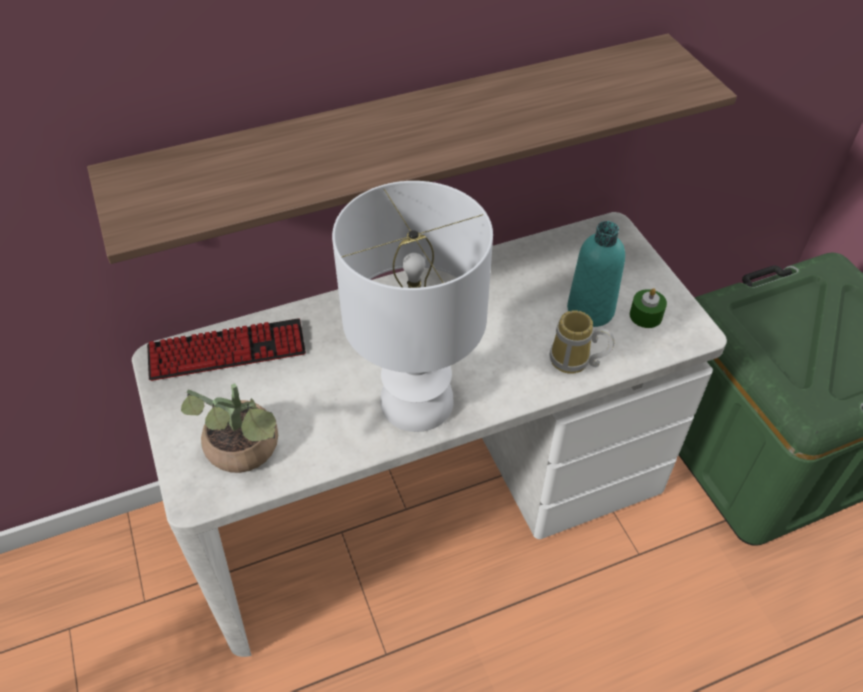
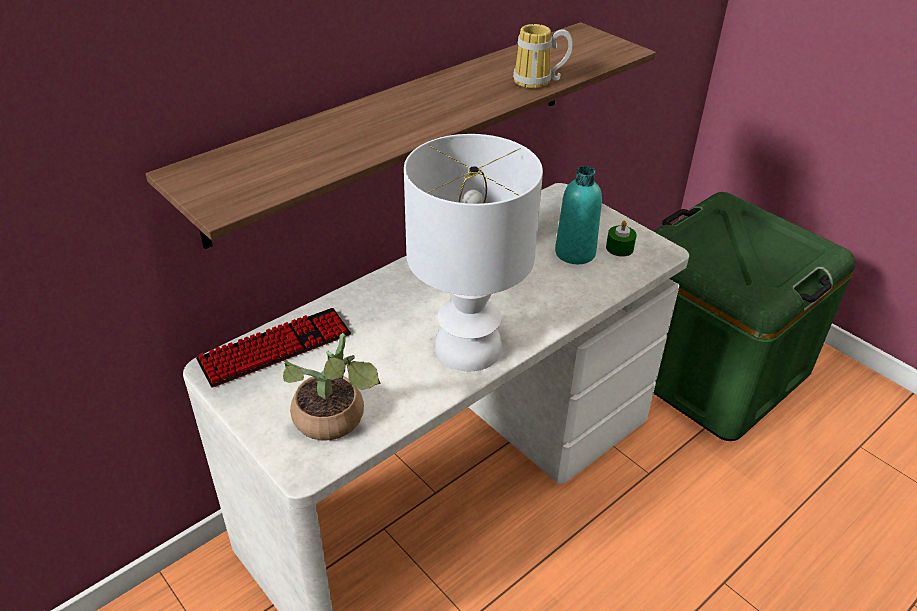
camera: 20 degrees left, 10 degrees down
mug [550,310,615,374] -> mug moved to [513,24,573,89]

